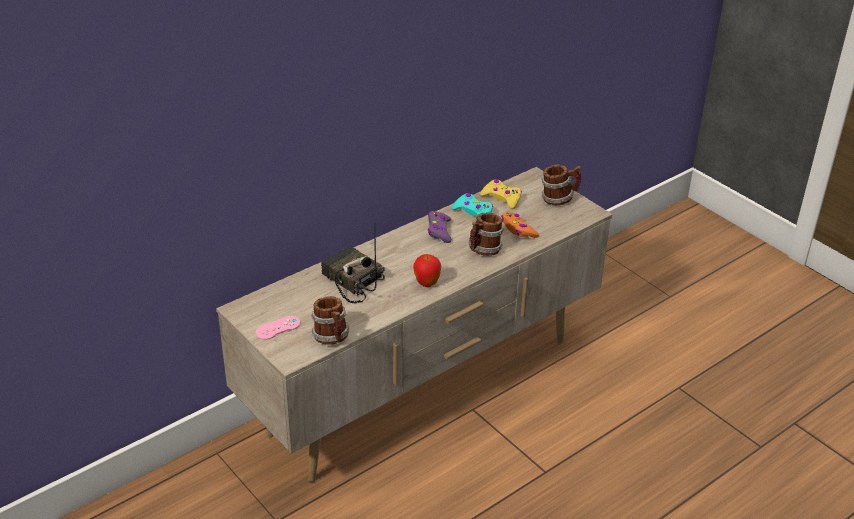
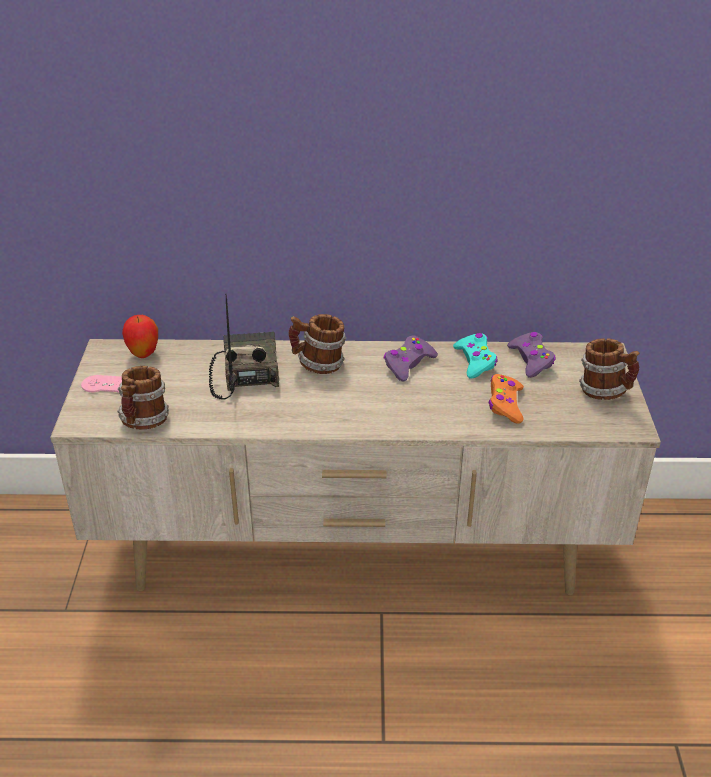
camera: 40 degrees right, 0 degrees up
apple [413,254,441,287] -> apple moved to [122,315,158,358]
mug [469,213,504,256] -> mug moved to [289,314,347,374]
yellow game controller [480,179,522,209] -> purple game controller [507,332,556,378]

